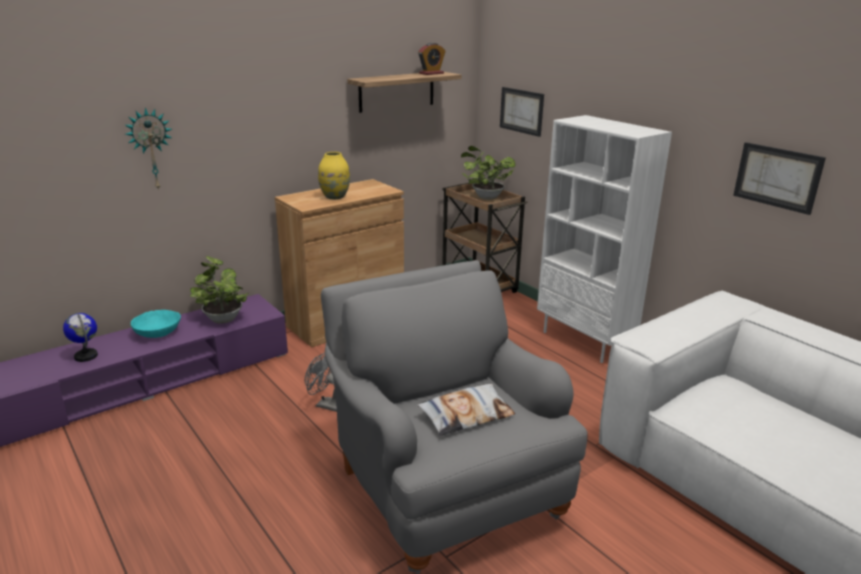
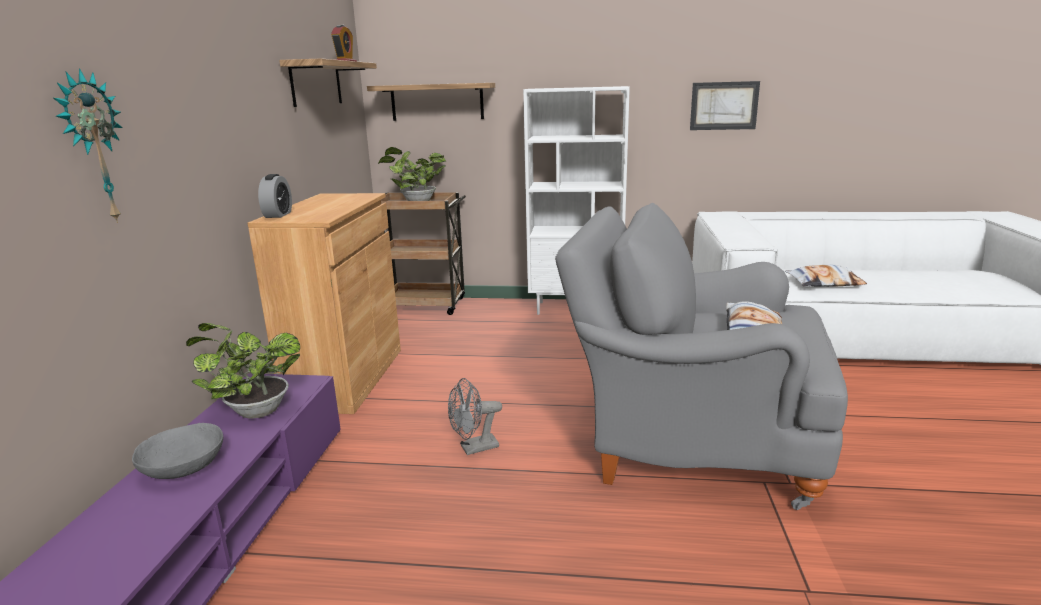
camera: 45 degrees left, 5 degrees down
globe [63,313,98,362] -> none
turquoise bowl [131,310,181,338] -> grey bowl [132,423,223,479]
yellow vase [318,152,350,199] -> none
picture [500,87,544,137] -> shelf [367,83,495,121]
none -> alarm clock [258,174,292,218]
none -> pillow [785,265,867,287]

